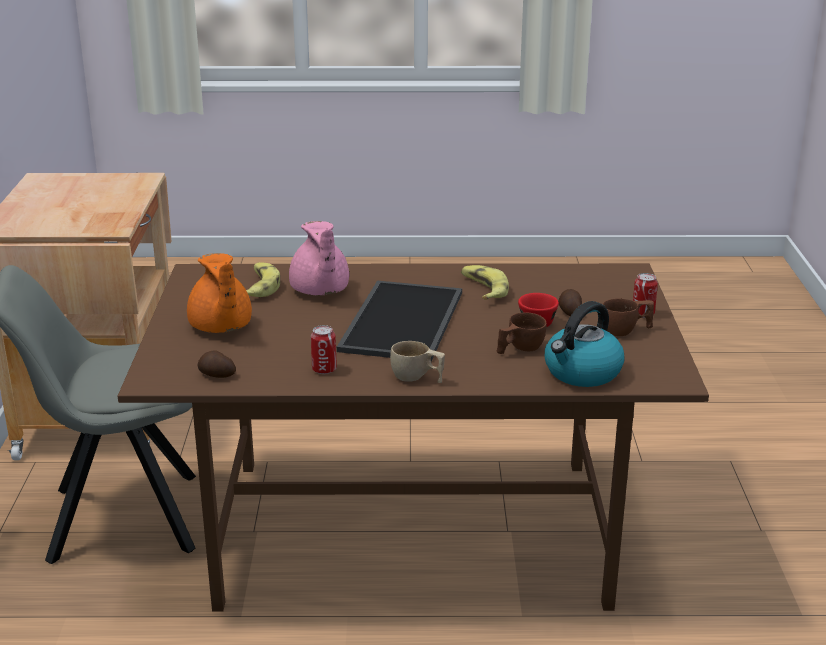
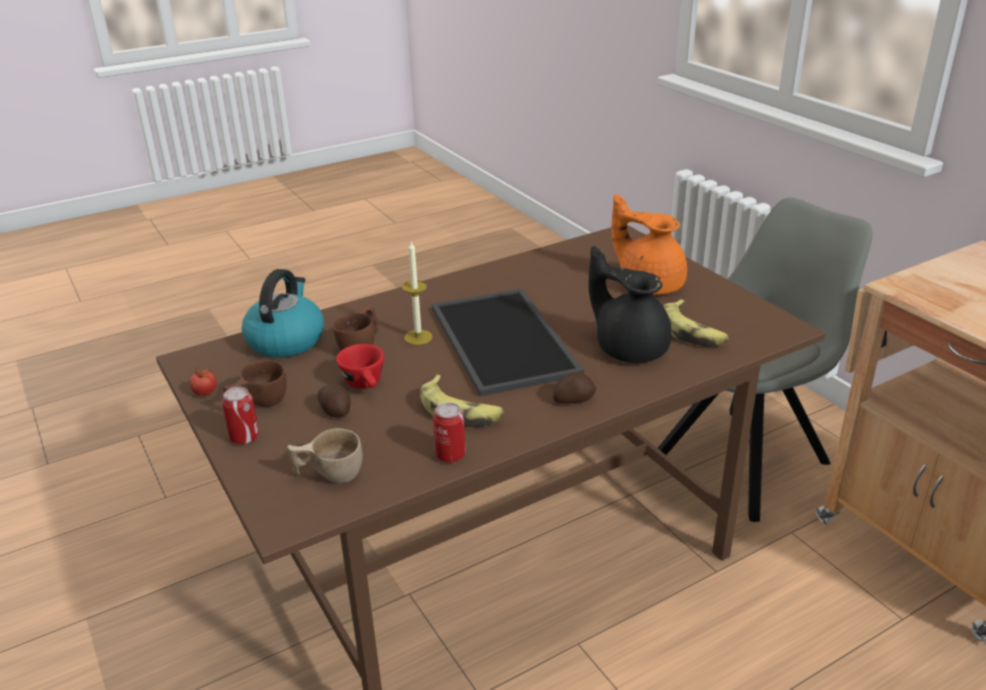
camera: 150 degrees right, 5 degrees up
potato [197,351,236,378] -> potato moved to [553,372,596,404]
pink teapot [289,221,349,295] -> black teapot [589,246,672,363]
can [311,325,337,374] -> can moved to [433,403,466,462]
beige cup [390,341,445,383] -> beige cup moved to [287,428,362,483]
none -> tomato [190,365,217,396]
none -> candle [402,242,432,345]

